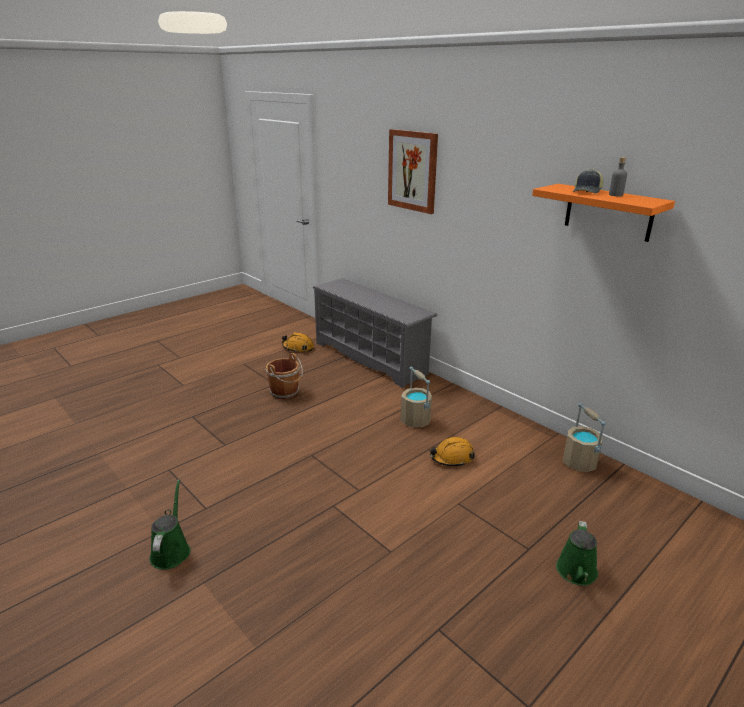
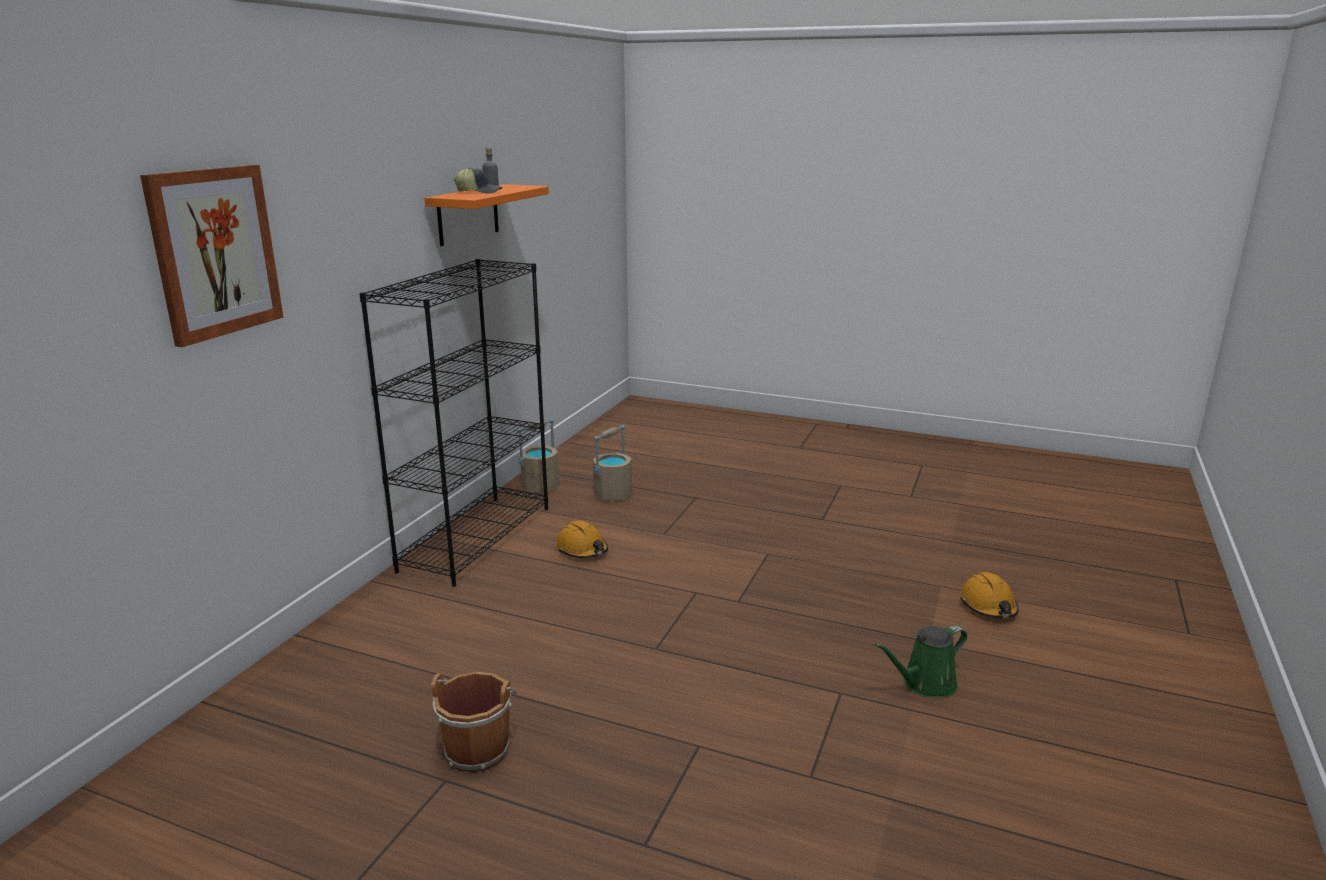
camera: 115 degrees left, 5 degrees down
orange hard hat [282,332,314,353] -> orange hard hat moved to [961,572,1018,618]
grey shoe rack [312,278,438,388] -> none
beige bucket [401,367,432,427] -> beige bucket moved to [593,425,632,501]
green watering can [556,521,598,586] -> none
none -> black bookcase [359,259,548,587]

